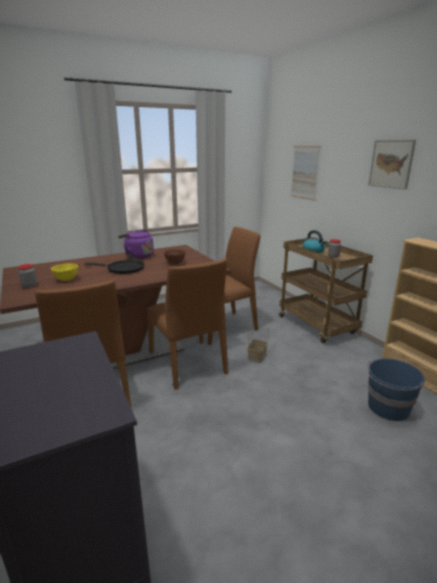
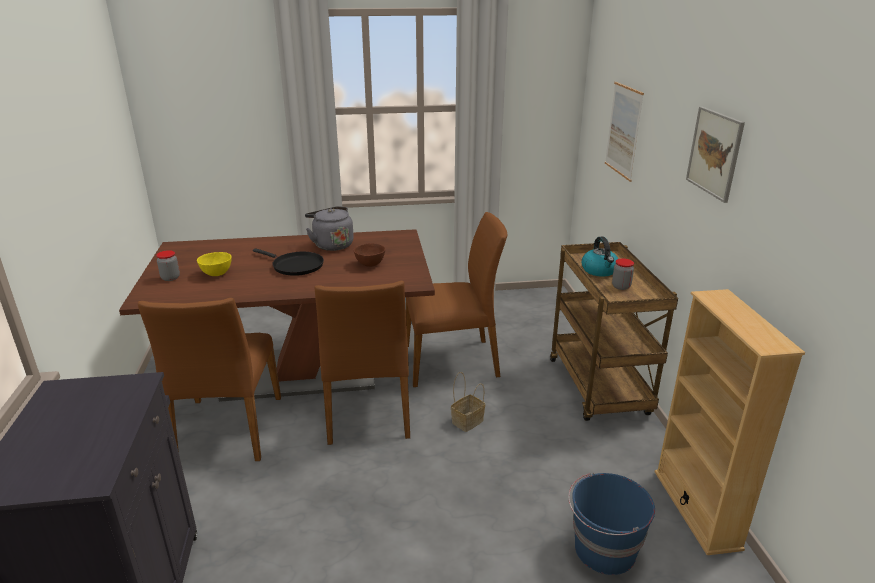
camera: 20 degrees right, 5 degrees up
purple kettle [118,230,154,259] -> grey kettle [305,206,354,251]

